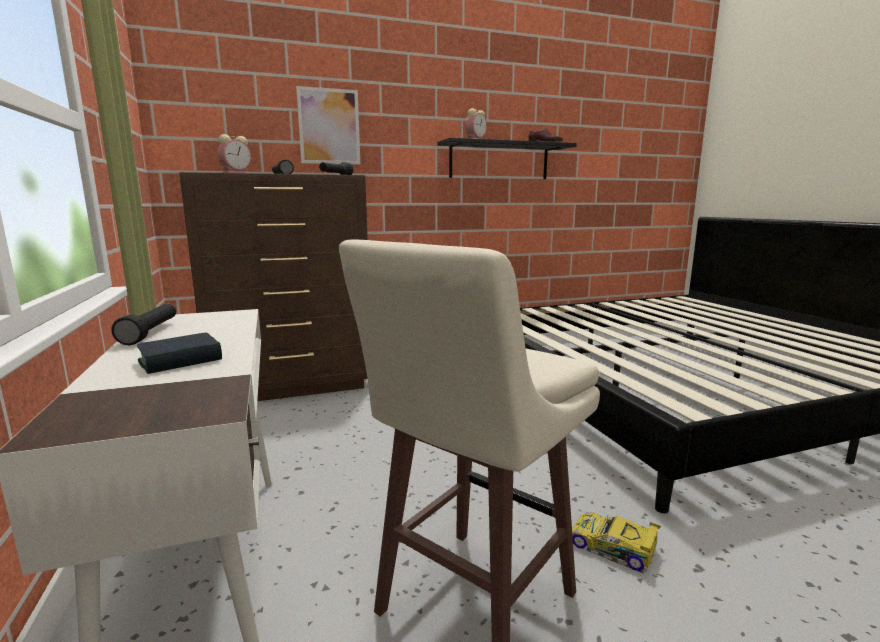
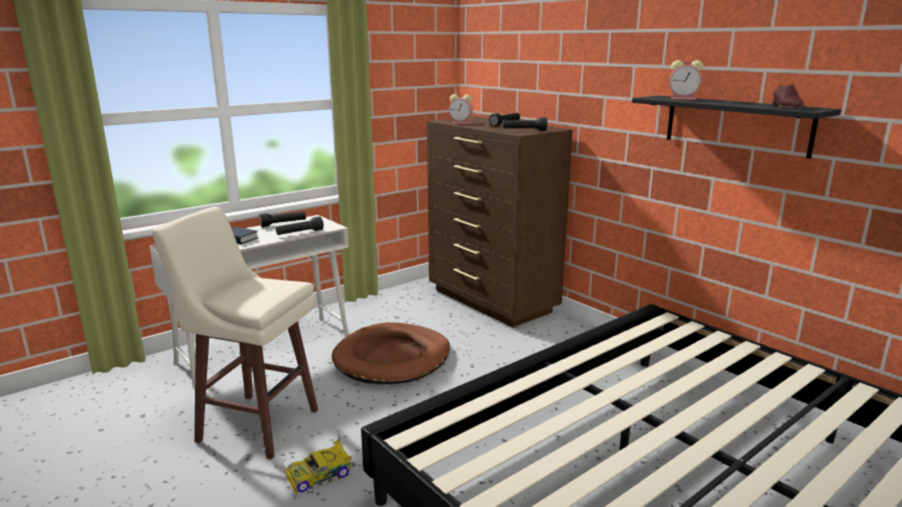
camera: 70 degrees right, 5 degrees up
picture [296,86,360,165] -> none
toy car [572,512,661,573] -> toy car turned 135 degrees counterclockwise [285,440,351,494]
none -> black flashlight [276,216,324,235]
none -> brown dog bed [332,322,450,384]

